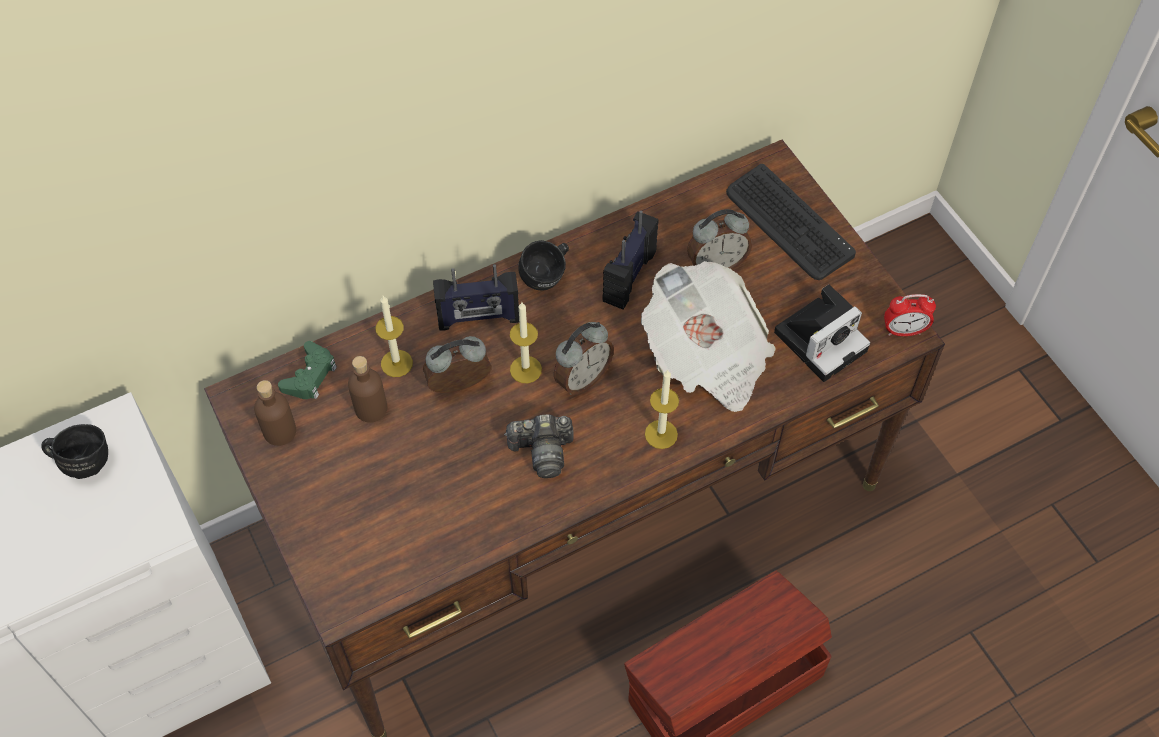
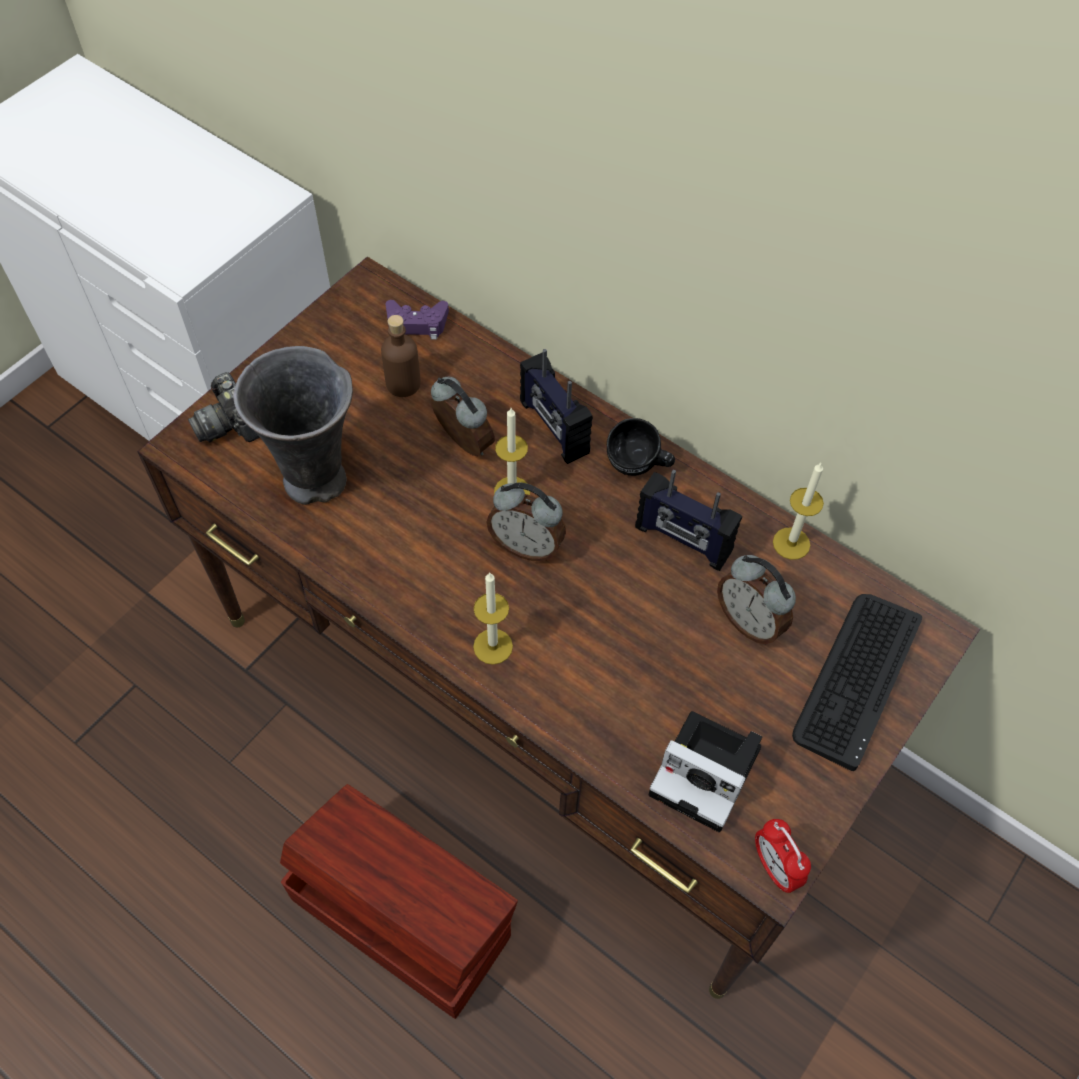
camera: 65 degrees right, 0 degrees up
black mug [41,424,108,479] -> none
brown bottle [254,380,296,446] -> none
green game controller [278,341,337,399] -> purple game controller [385,300,449,340]
candle [376,296,413,377] -> candle moved to [773,463,824,560]
camera [504,414,574,478] -> camera moved to [188,372,260,442]
radio [602,210,659,309] -> radio turned 150 degrees counterclockwise [635,470,742,571]
newspaper [641,261,776,412] -> none
none -> grey vase [233,346,353,505]

